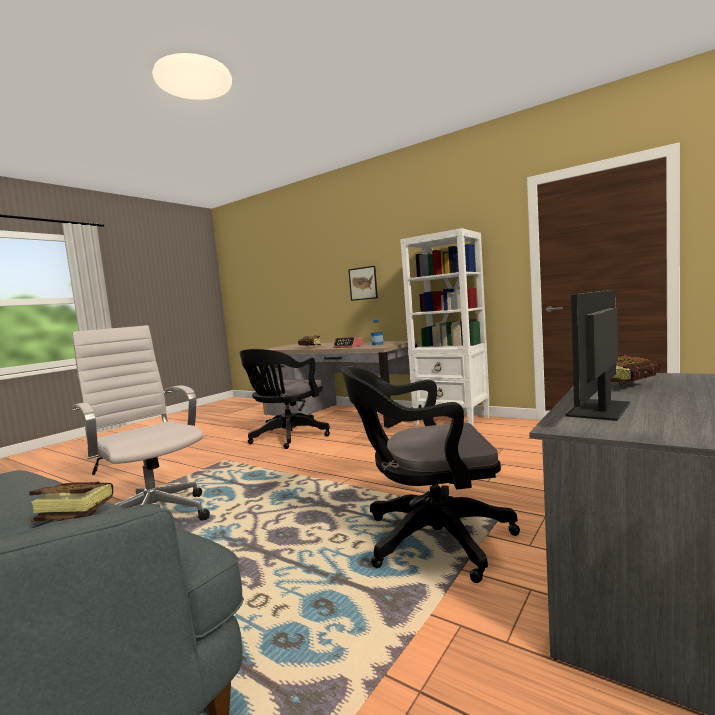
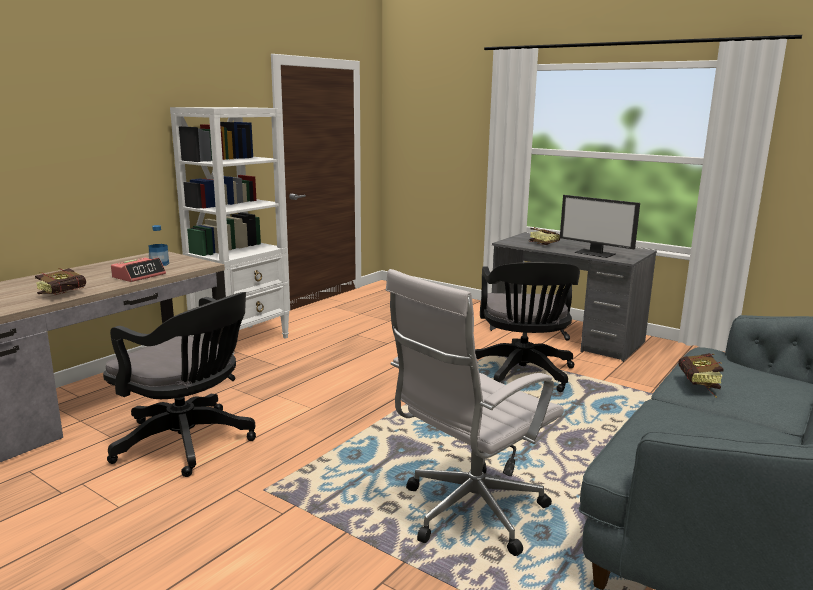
camera: 90 degrees left, 10 degrees up
picture [348,266,378,301] -> none

